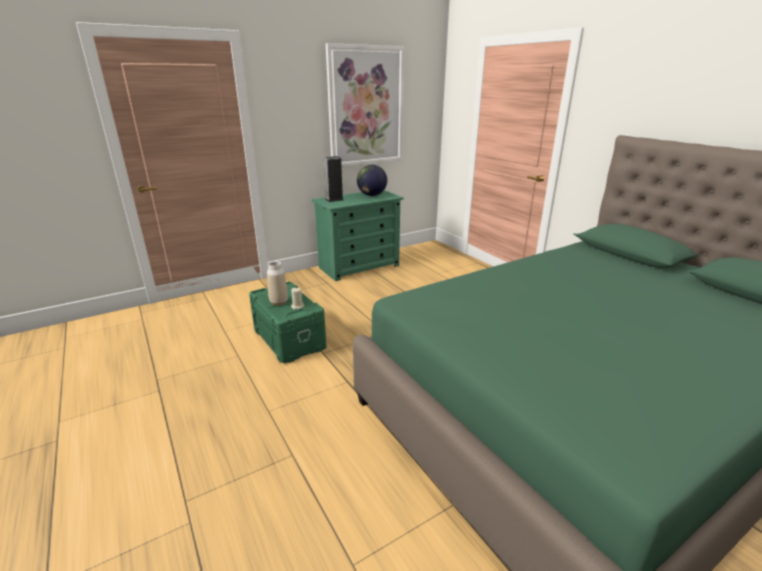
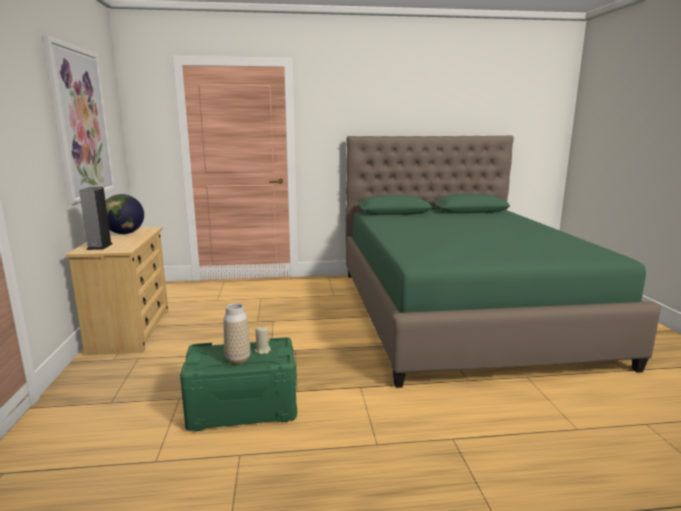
camera: 65 degrees left, 10 degrees down
green dresser [312,190,404,281] -> beige dresser [66,227,169,355]

